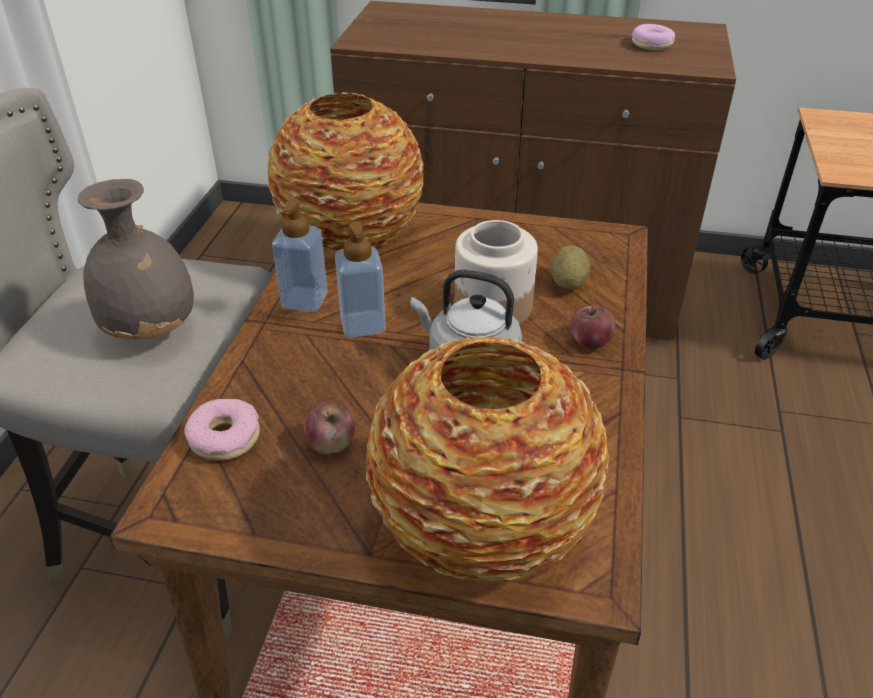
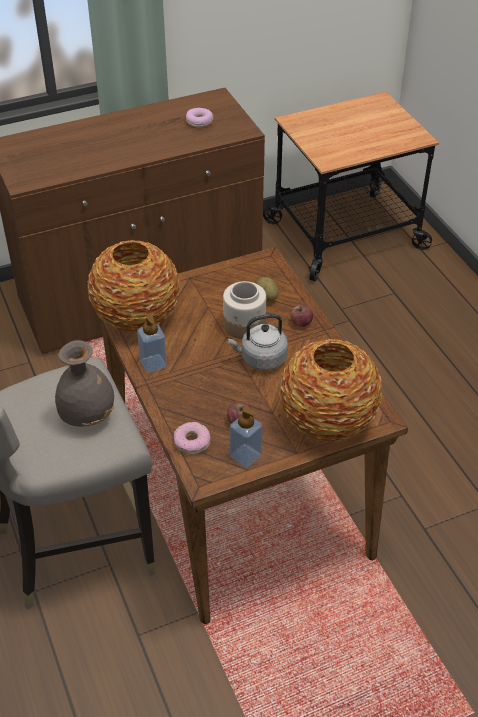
camera: 35 degrees left, 5 degrees up
soap dispenser [335,222,386,338] -> soap dispenser moved to [230,407,263,468]

